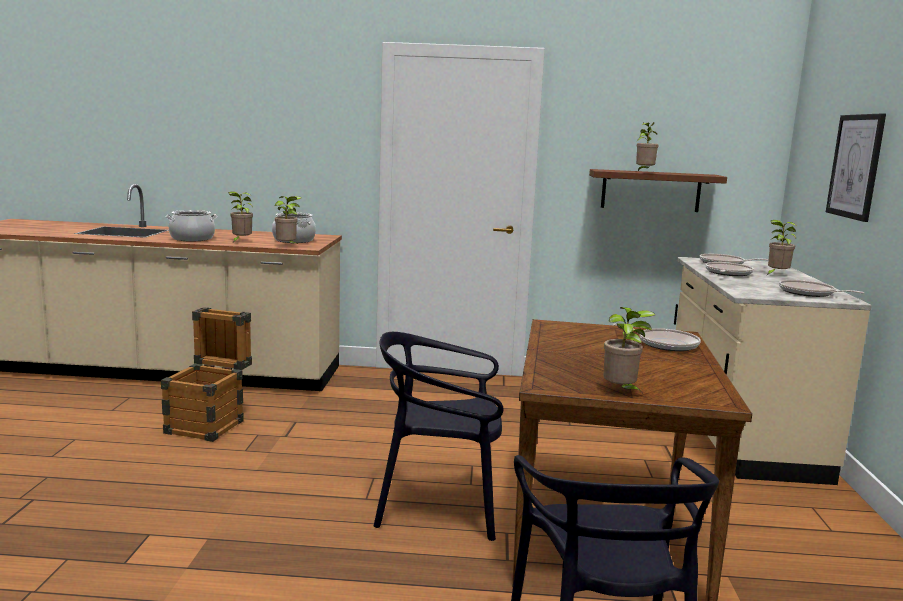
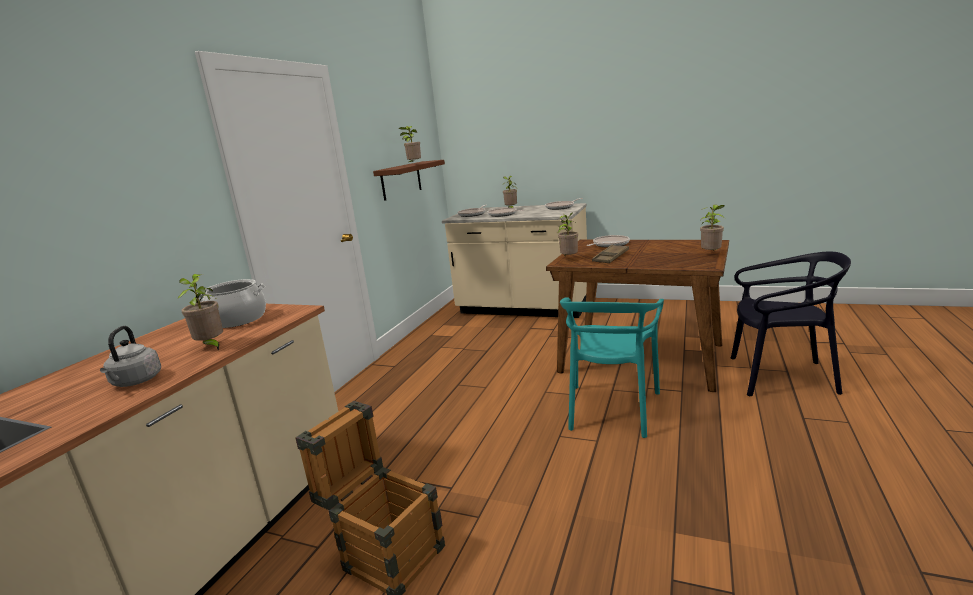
camera: 70 degrees left, 5 degrees up
cooking pot [166,210,217,241] -> grey kettle [100,326,161,387]
potted plant [275,196,302,246] -> potted plant moved to [558,212,578,256]
black chair [374,332,503,541] -> turquoise chair [560,297,664,438]
picture [826,113,886,222] -> none
none -> brown tray [592,244,629,263]

